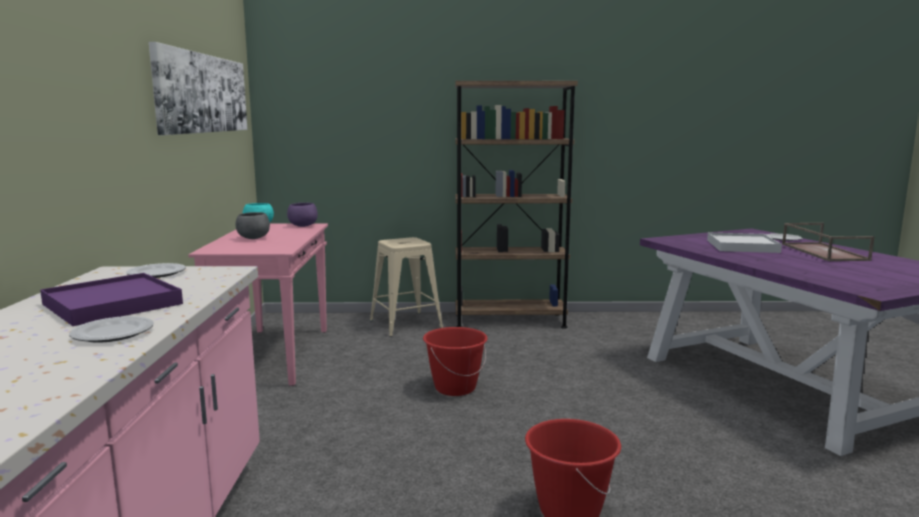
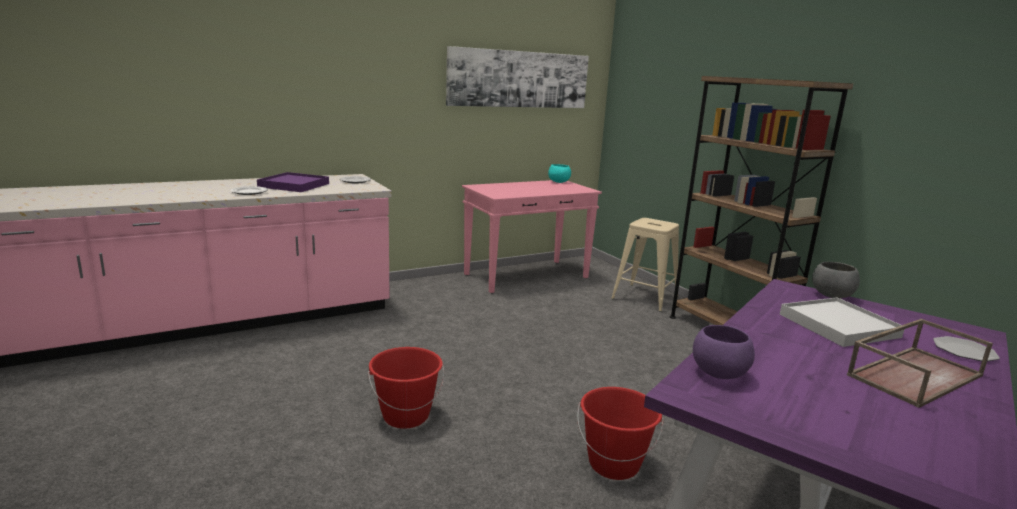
camera: 60 degrees right, 5 degrees up
grey bowl [235,212,270,239] -> grey bowl moved to [812,262,860,298]
purple bowl [287,203,318,227] -> purple bowl moved to [693,325,755,379]
red bucket [423,327,488,396] -> red bucket moved to [577,387,664,480]

